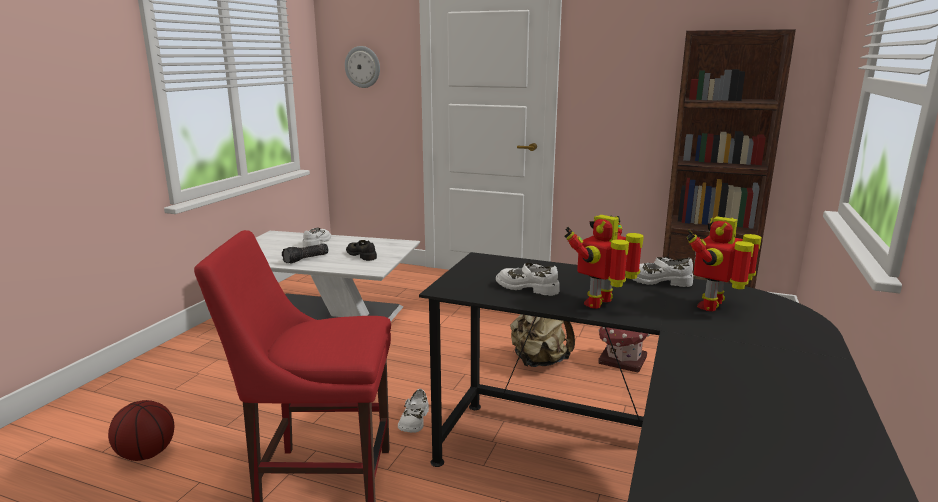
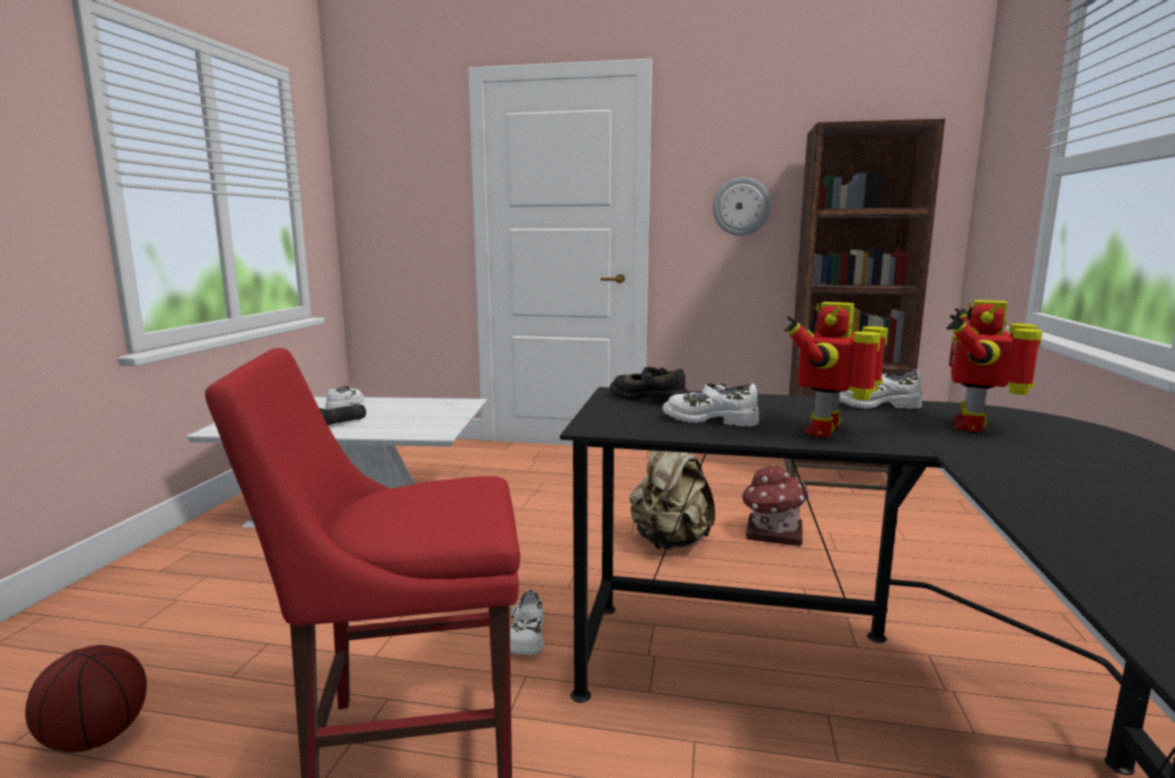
camera: 10 degrees left, 5 degrees down
wall clock [345,46,380,88] -> wall clock moved to [713,177,771,236]
black shoe [346,240,377,261] -> black shoe moved to [610,367,688,405]

